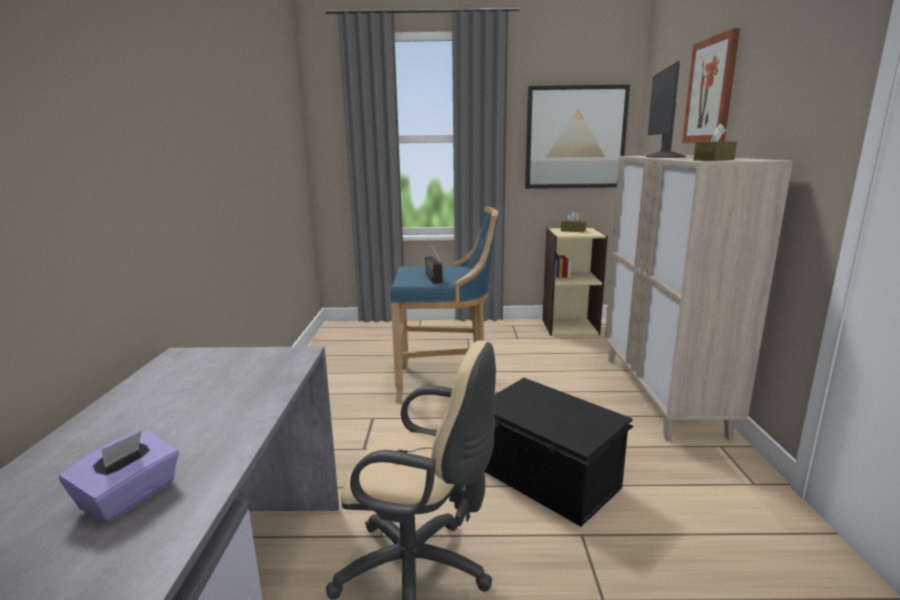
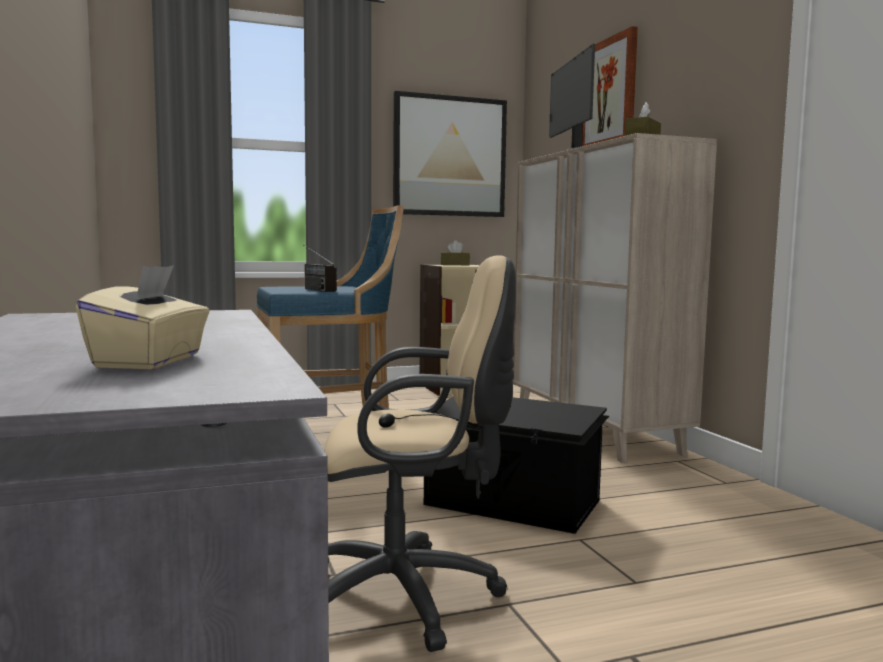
camera: 20 degrees left, 10 degrees down
purple tissue box [59,430,179,522] -> beige tissue box [76,265,209,369]

